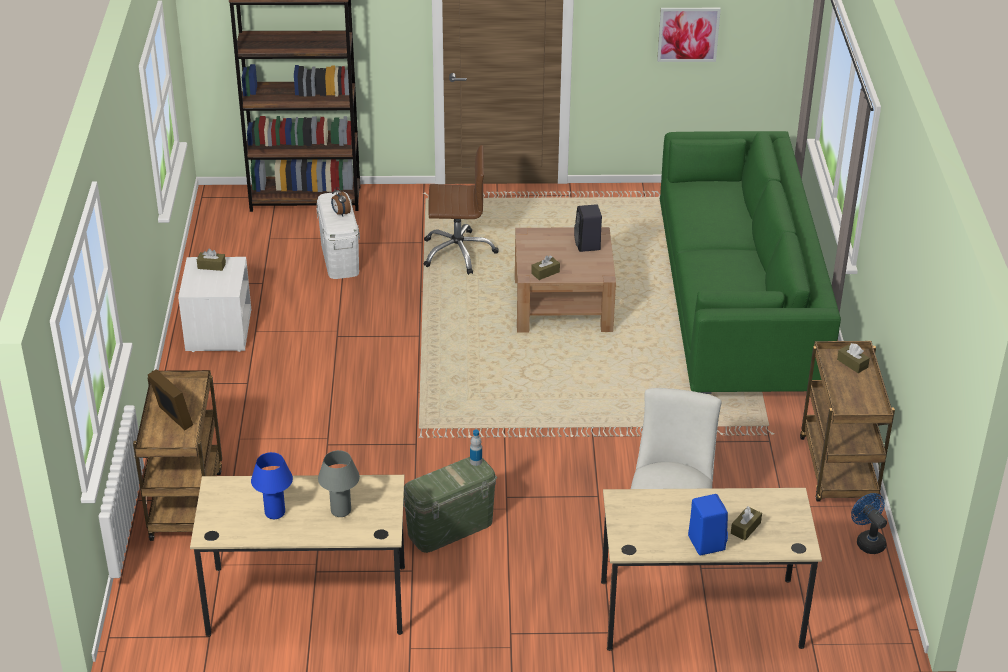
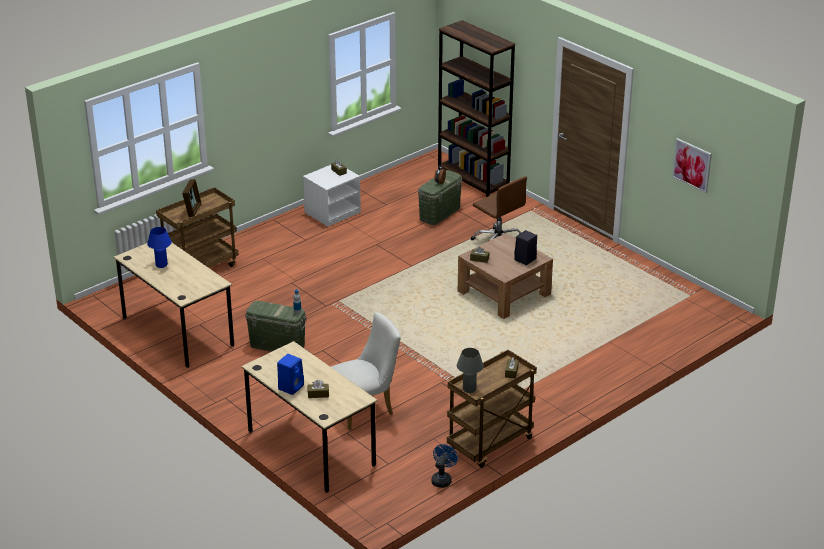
camera: 50 degrees right, 5 degrees down
white storage box [316,192,360,279] -> green storage box [418,170,462,225]
grey table lamp [318,450,360,517] -> grey table lamp moved to [457,348,484,393]
green sofa [660,131,841,394] -> none

